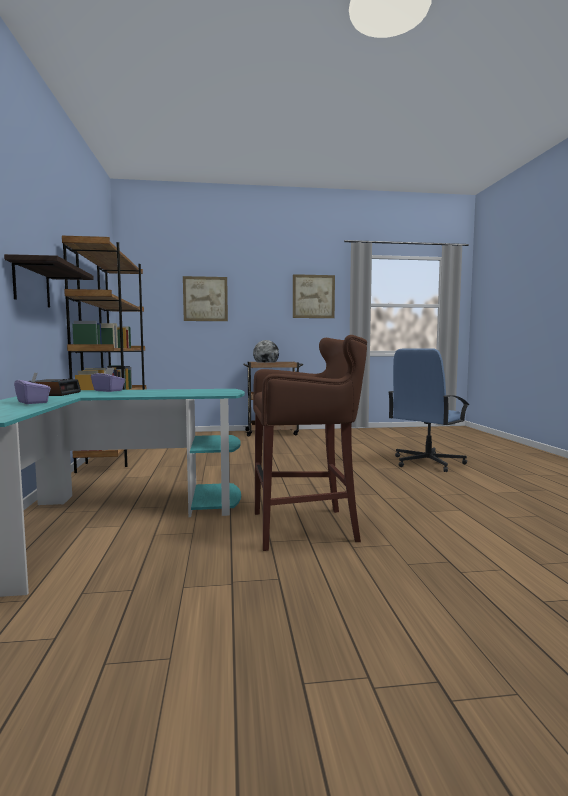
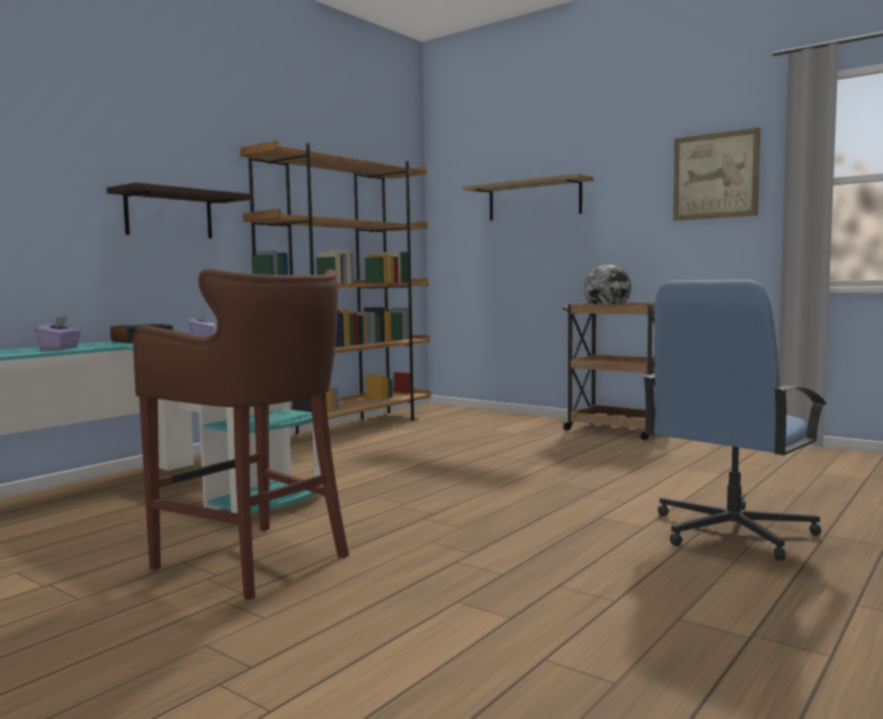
camera: 45 degrees right, 0 degrees up
picture [183,276,228,321] -> shelf [462,173,594,221]
blue office chair [389,348,469,472] -> blue office chair turned 45 degrees counterclockwise [642,280,827,560]

